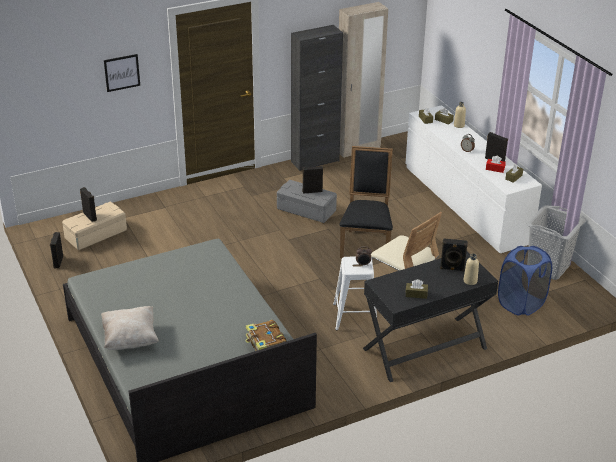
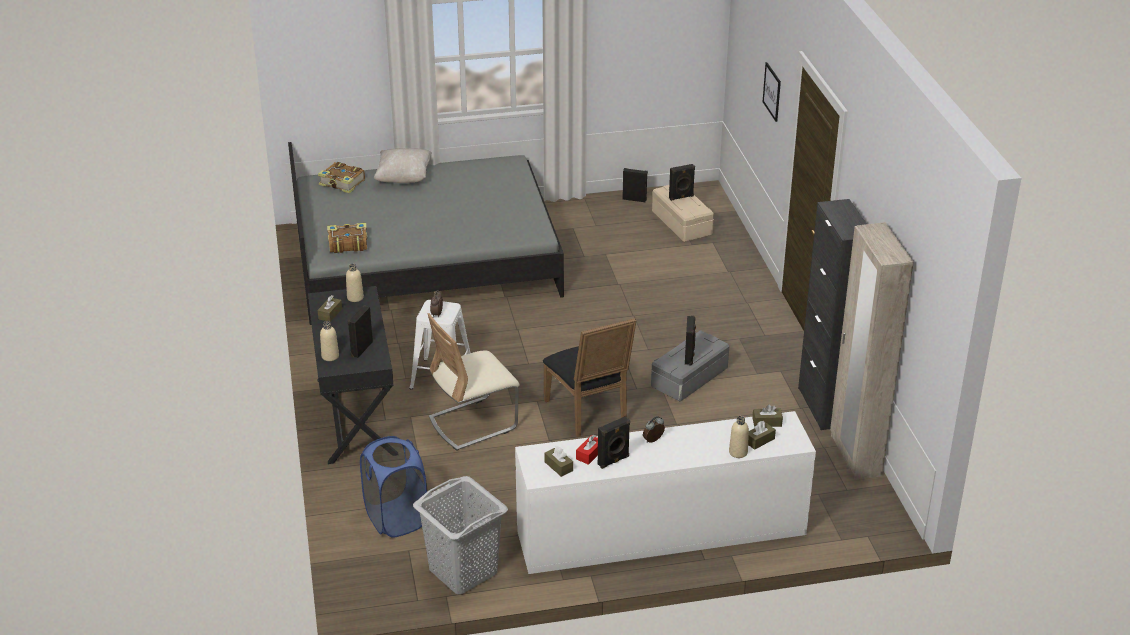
camera: 105 degrees right, 0 degrees up
black chair [339,146,393,258] -> black chair turned 45 degrees clockwise [543,318,637,437]
none -> book [318,162,365,193]
none -> beige bottle [346,264,364,302]

